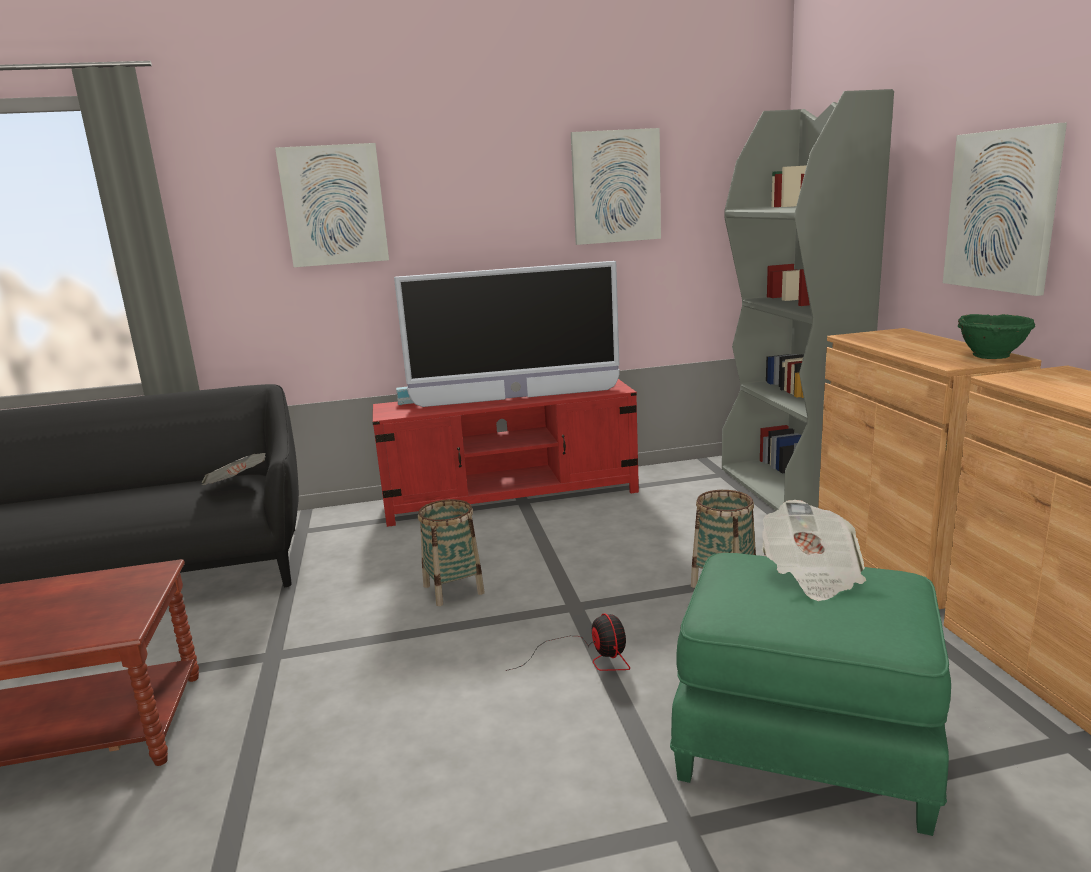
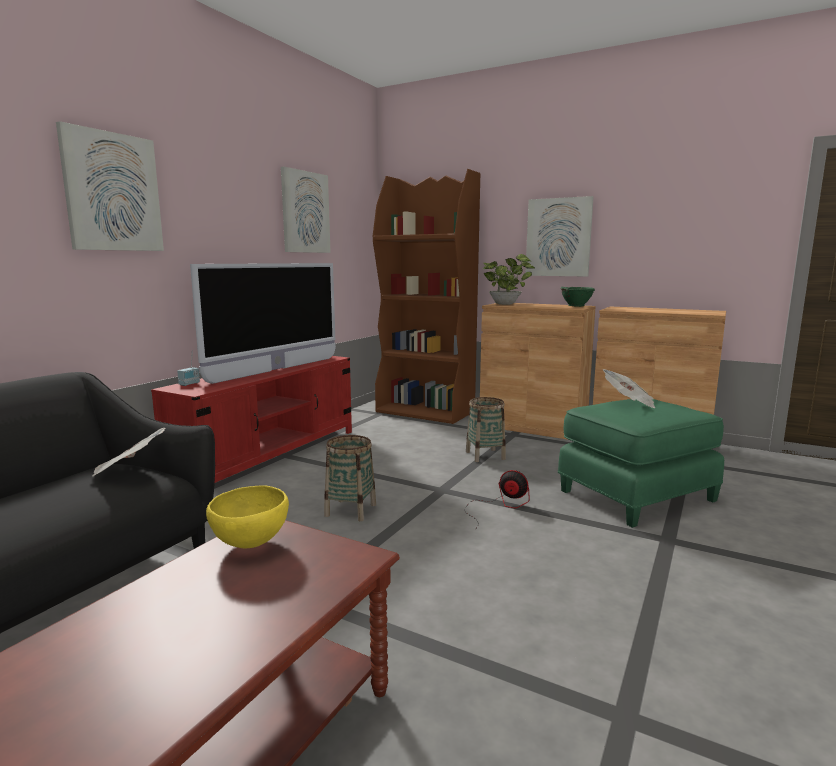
camera: 50 degrees left, 5 degrees down
grey bookcase [722,89,894,510] -> brown bookcase [373,169,480,424]
none -> yellow bowl [206,485,289,548]
none -> potted plant [483,254,535,305]

